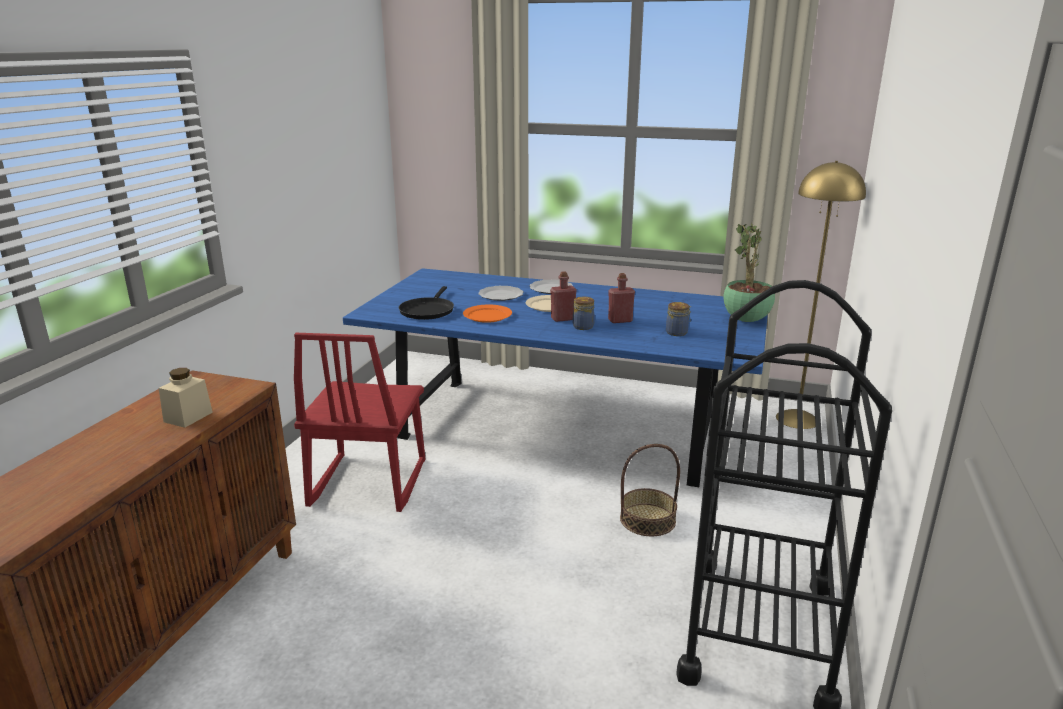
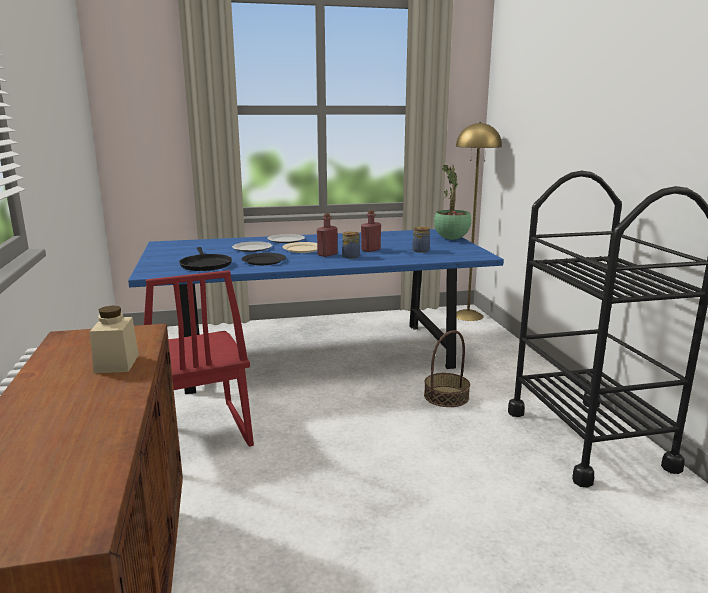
camera: 30 degrees left, 5 degrees down
orange plate [463,304,512,323] -> black plate [242,253,286,265]

